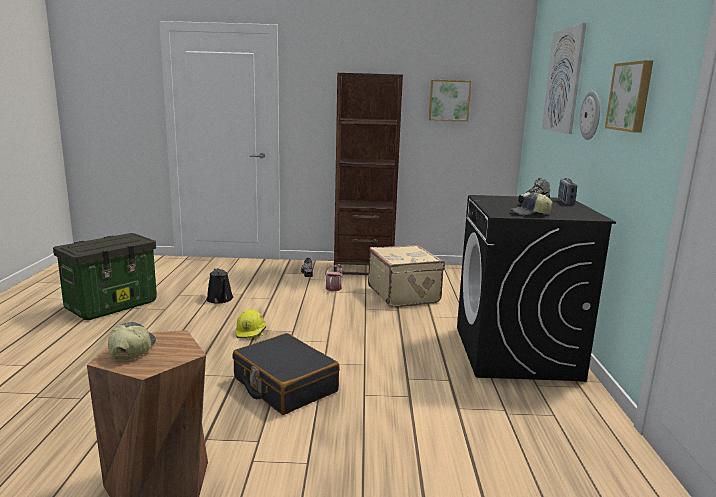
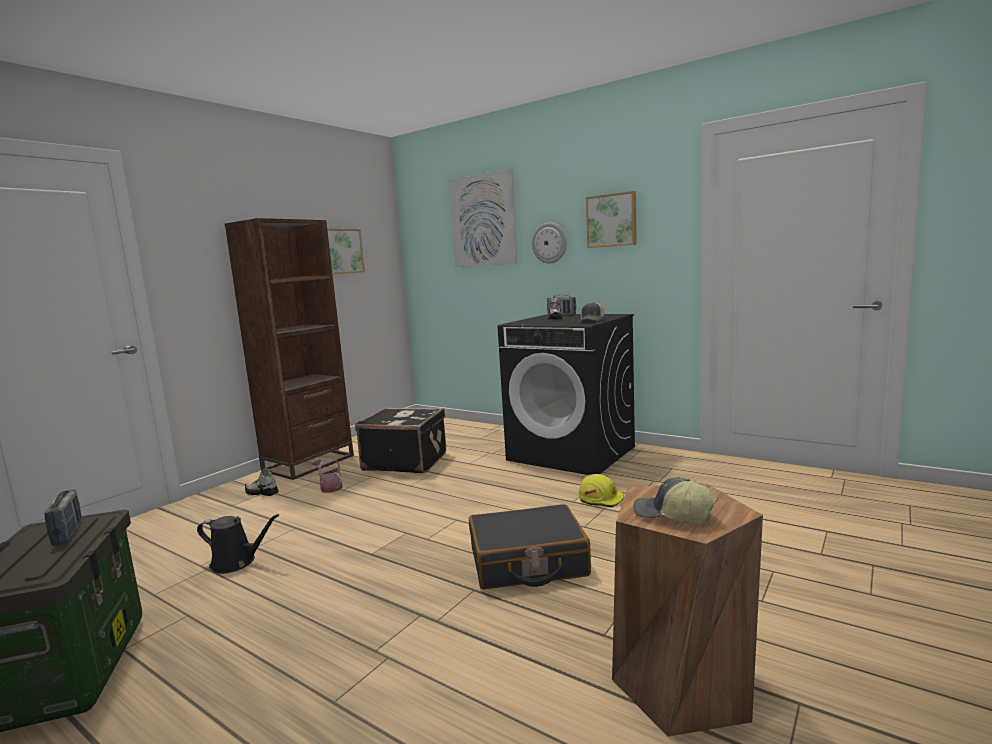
camera: 55 degrees left, 5 degrees down
yellow hard hat [236,309,266,339] -> yellow hard hat moved to [579,474,624,508]
beige suitcase [368,245,445,307] -> black suitcase [355,408,446,473]
none -> radio [44,489,82,546]

